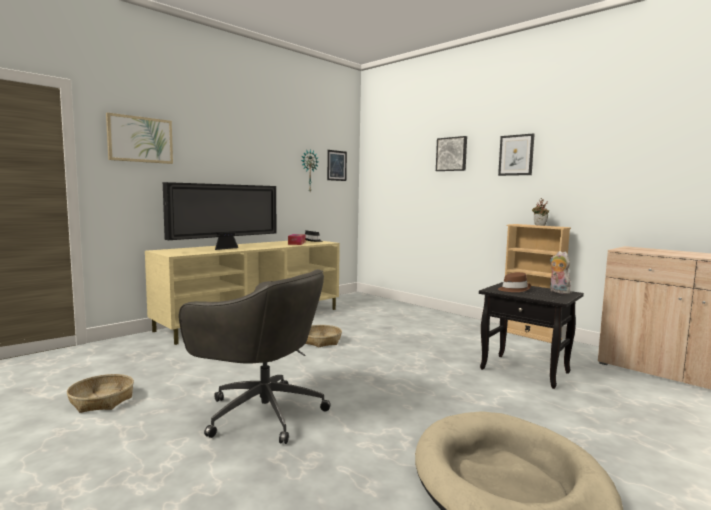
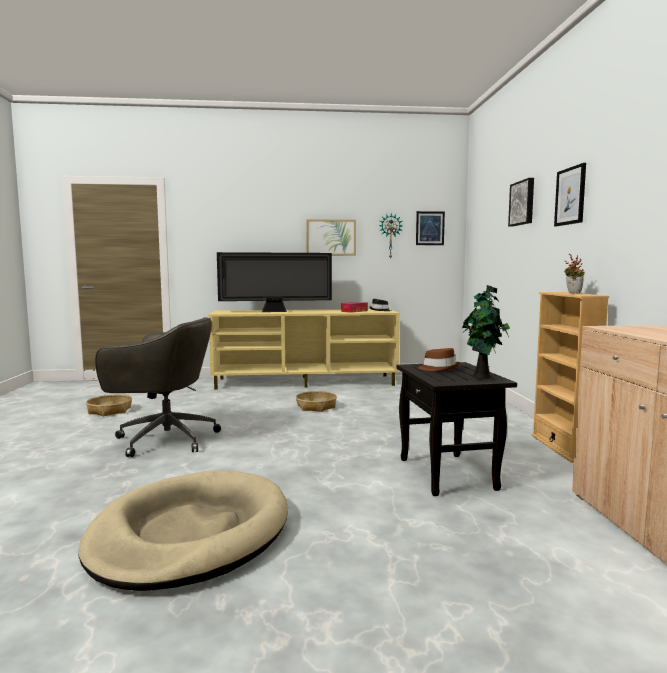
camera: 40 degrees right, 0 degrees up
picture [106,113,173,164] -> picture moved to [306,219,356,256]
grey office chair [179,269,331,444] -> grey office chair turned 60 degrees counterclockwise [95,317,221,457]
plush toy [550,251,571,294] -> potted plant [462,285,510,379]

